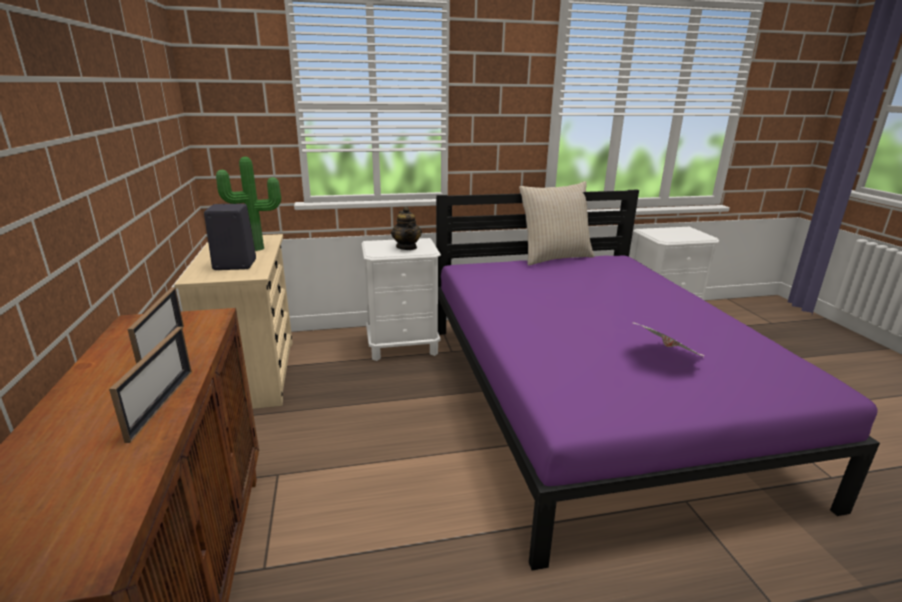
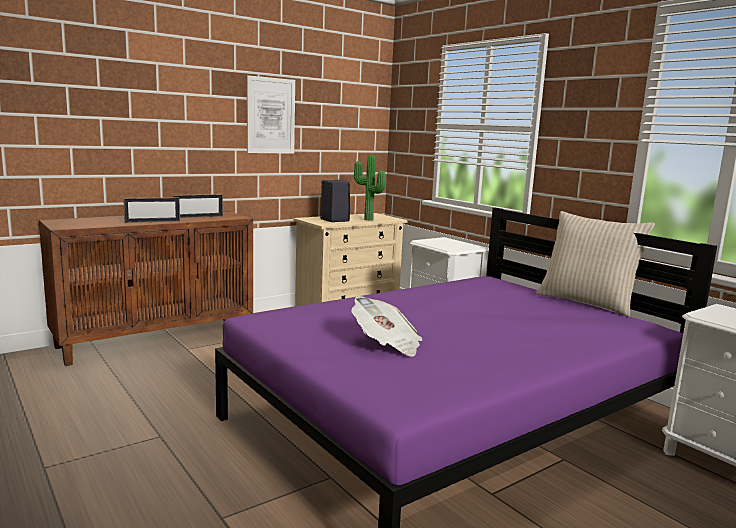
camera: 65 degrees right, 10 degrees down
teapot [391,207,422,250] -> none
none -> picture [247,75,295,154]

